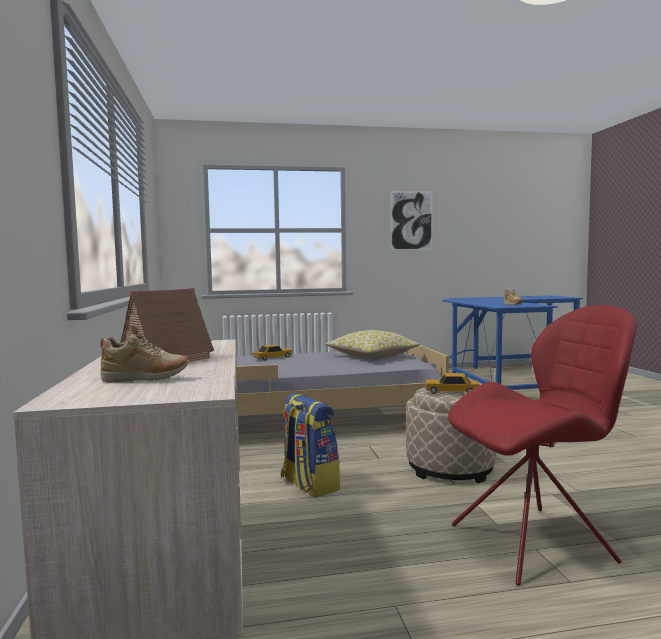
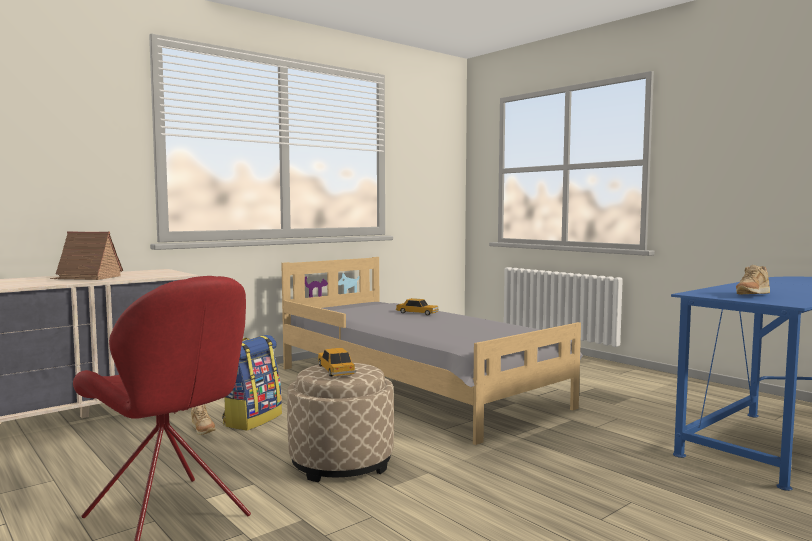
camera: 60 degrees right, 0 degrees up
beige shoe [100,334,189,382] -> beige shoe moved to [191,405,216,435]
pillow [325,330,420,359] -> none
picture [390,191,433,250] -> none

